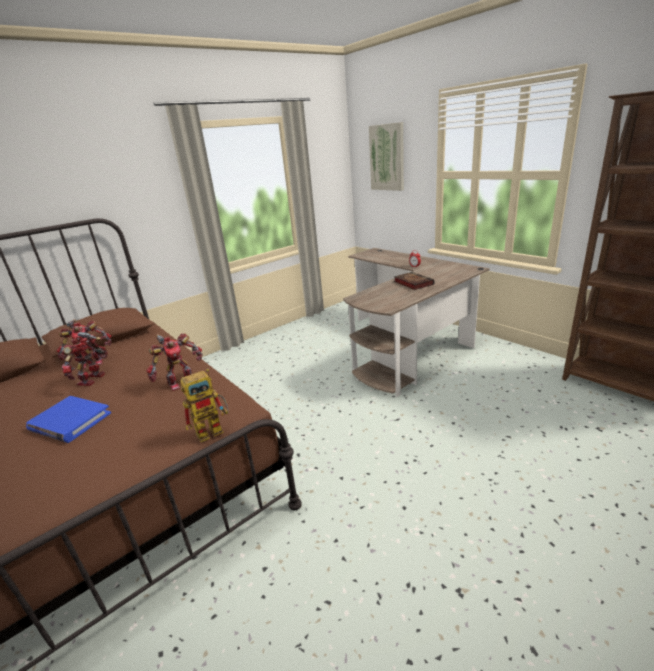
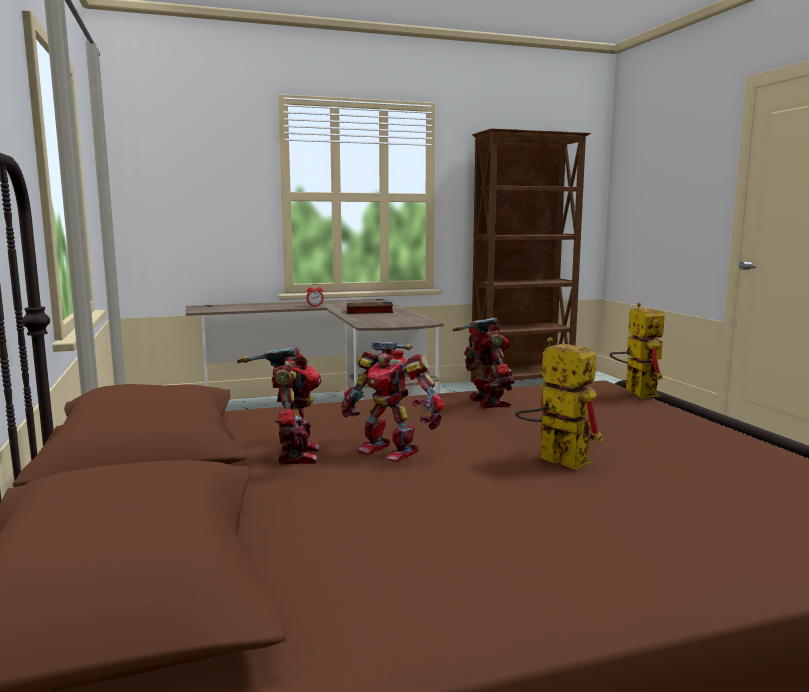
camera: 70 degrees left, 15 degrees down
blue book [26,396,111,443] -> toy robot [515,337,603,470]
picture [369,122,404,191] -> none

